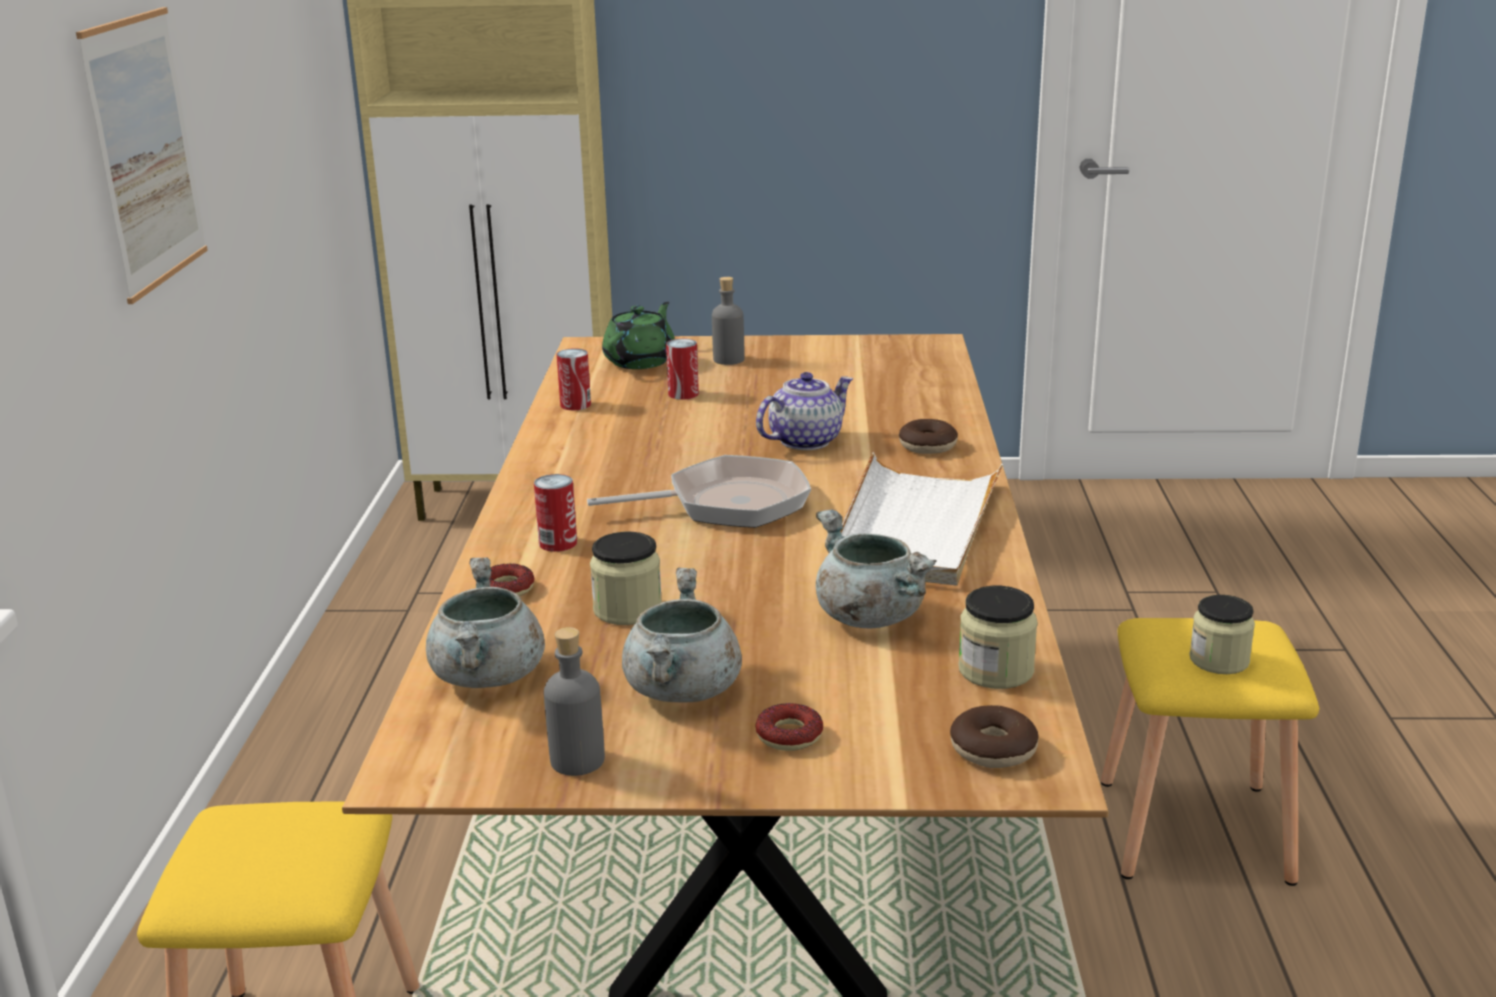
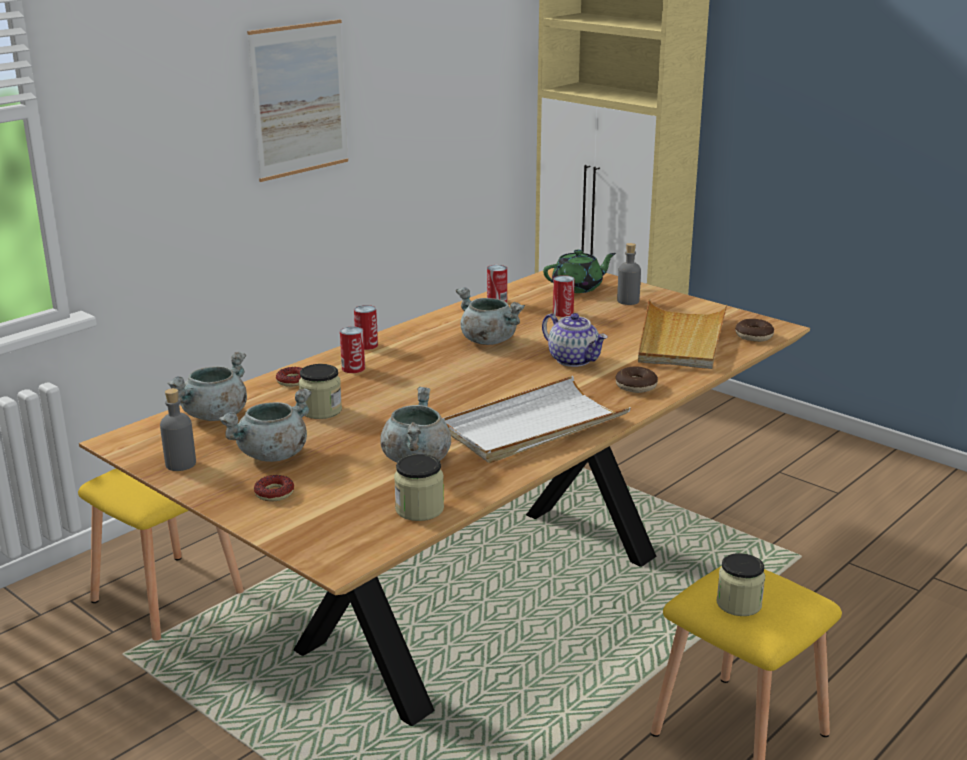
camera: 40 degrees right, 0 degrees up
frying pan [587,455,811,528] -> none
teapot [756,372,853,450] -> teapot turned 45 degrees clockwise [542,313,608,367]
donut [950,705,1039,768] -> donut moved to [735,319,774,342]
none -> can [354,305,378,350]
none -> grey cooking pot [456,287,525,345]
none -> beige tray [638,299,727,369]

